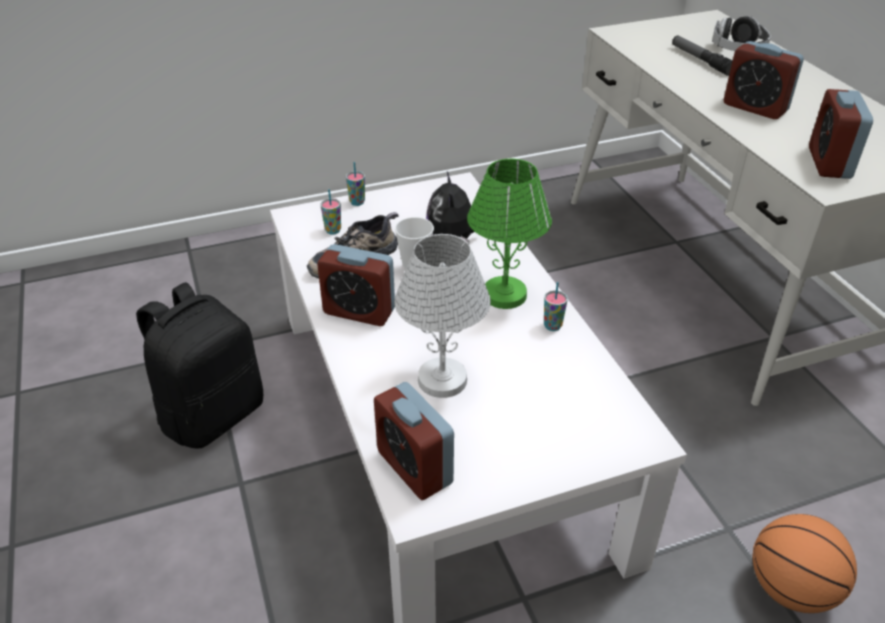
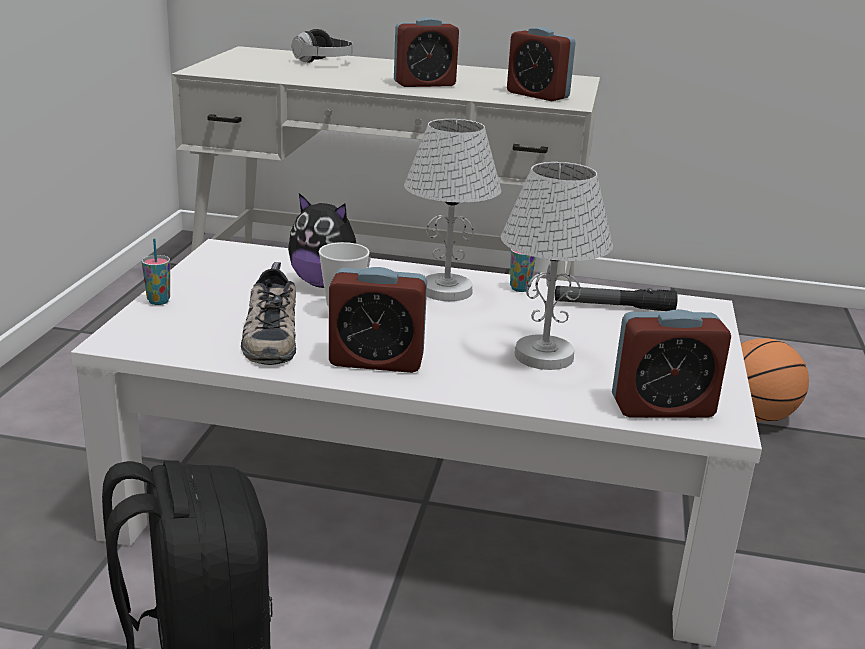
camera: 60 degrees left, 15 degrees down
alarm clock [317,244,395,326] -> alarm clock turned 45 degrees clockwise [329,267,427,373]
cup [320,189,341,235] -> none
green table lamp [467,159,552,309] -> white table lamp [404,119,501,301]
flashlight [672,35,733,76] -> flashlight moved to [555,286,677,311]

